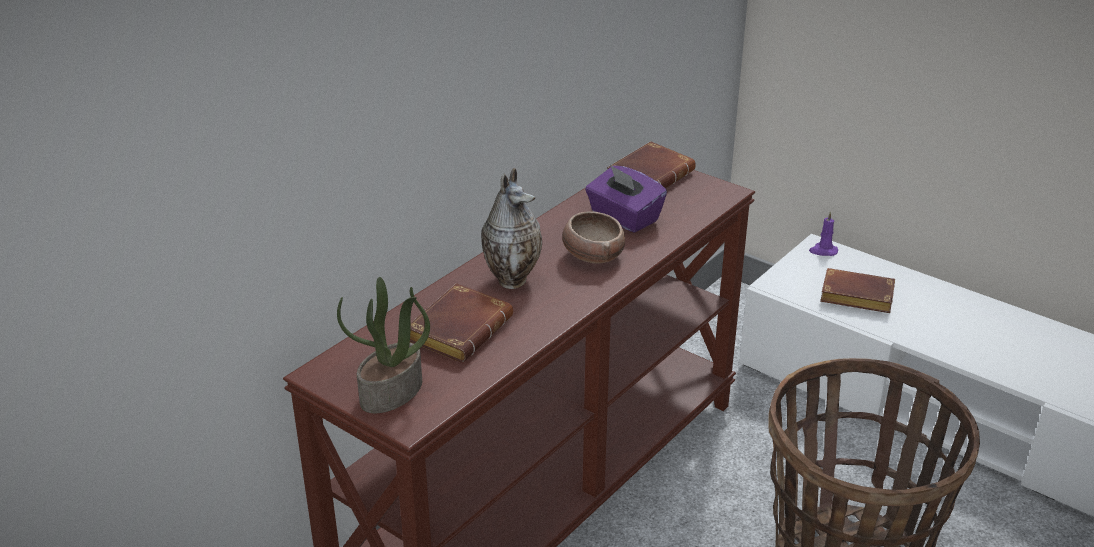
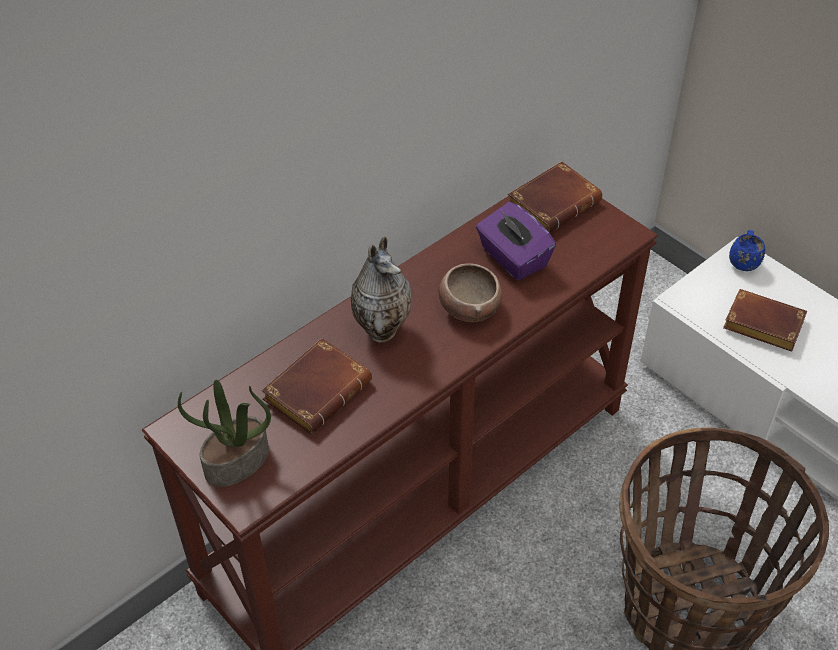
camera: 10 degrees right, 15 degrees up
purple candle [809,212,838,256] -> blue mug [729,230,765,271]

